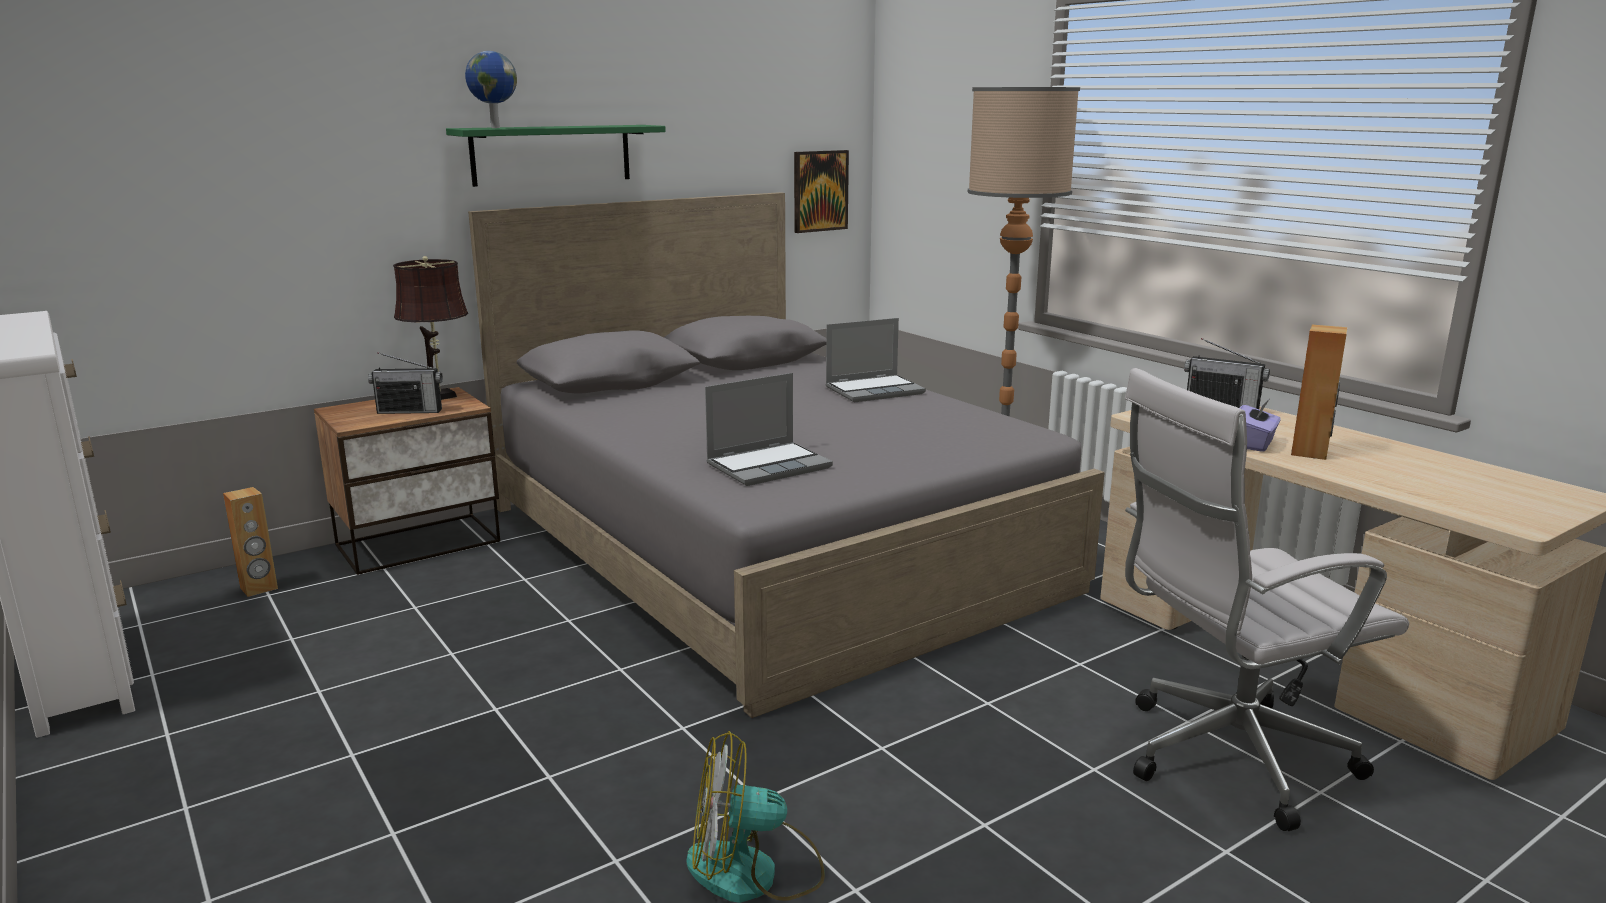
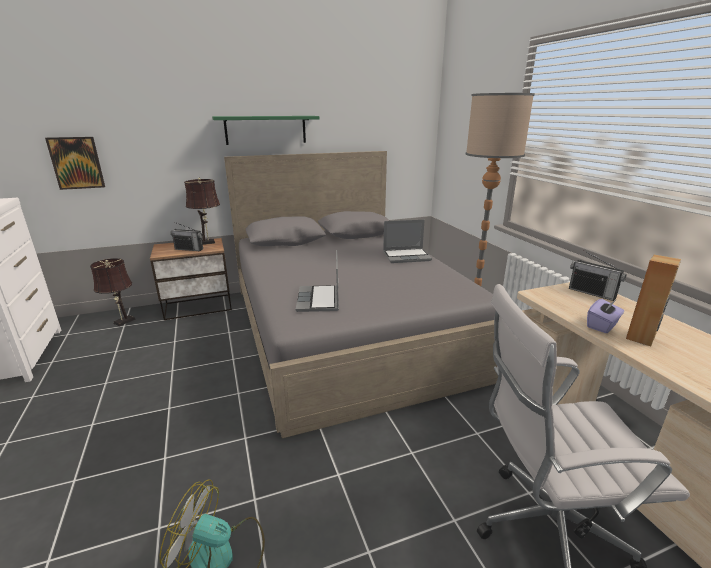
camera: 15 degrees right, 5 degrees up
brown speaker [223,487,278,597] -> brown table lamp [90,258,136,326]
globe [465,51,517,128] -> none
laptop [705,373,833,486] -> laptop turned 105 degrees clockwise [296,250,339,312]
picture [794,150,849,233] -> picture moved to [45,137,105,190]

